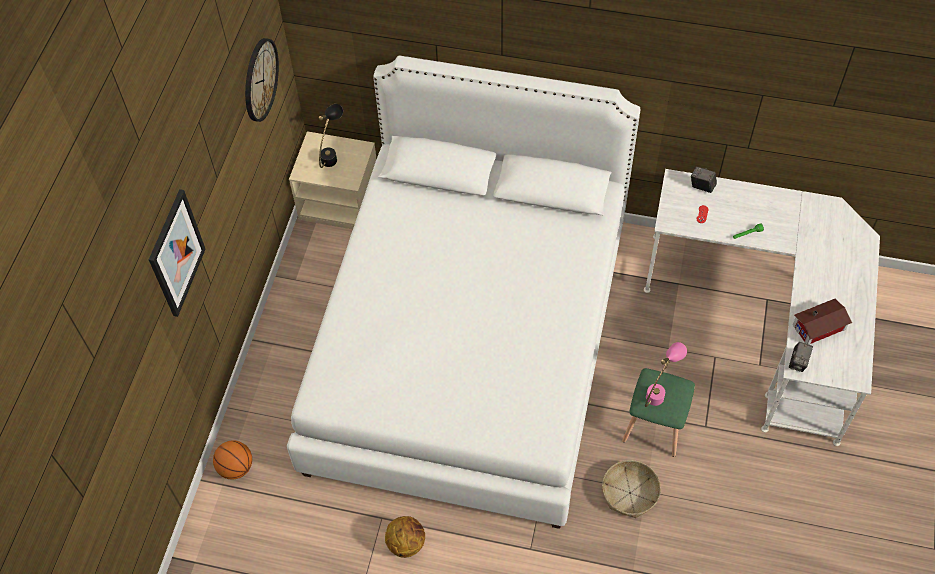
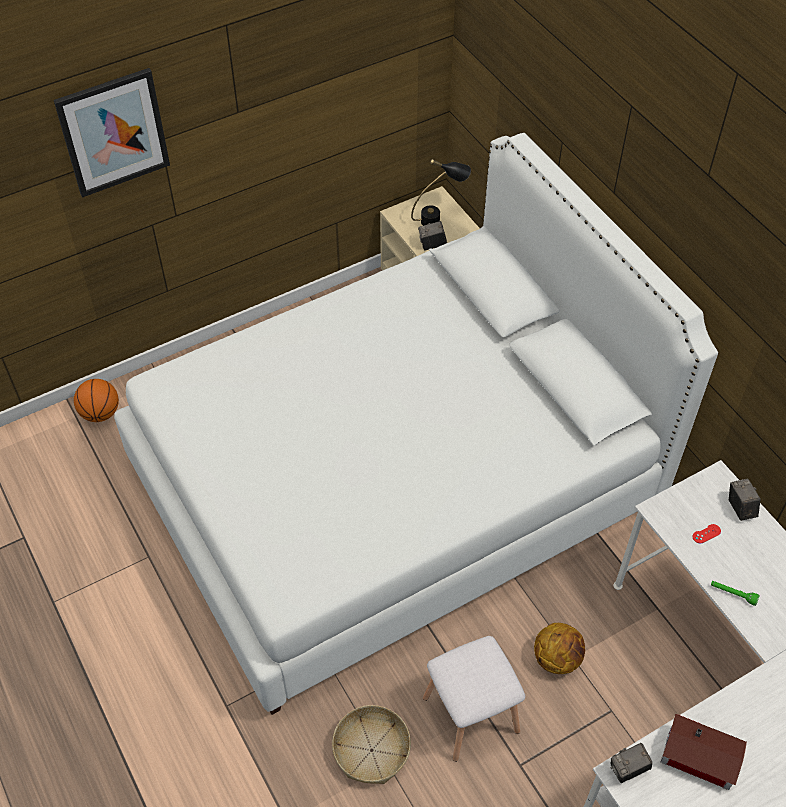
camera: 45 degrees right, 5 degrees down
wall clock [245,38,279,122] -> none
basketball [385,516,425,558] -> basketball moved to [534,623,585,674]
green stool [622,368,695,457] -> white stool [423,636,525,762]
pink table lamp [645,342,687,407] -> none
none -> camera [418,221,447,251]

